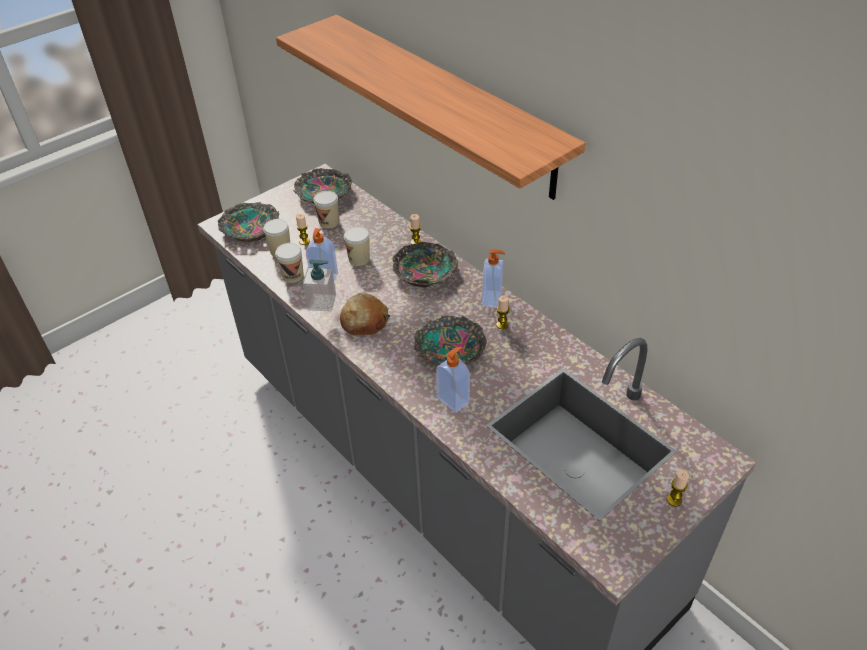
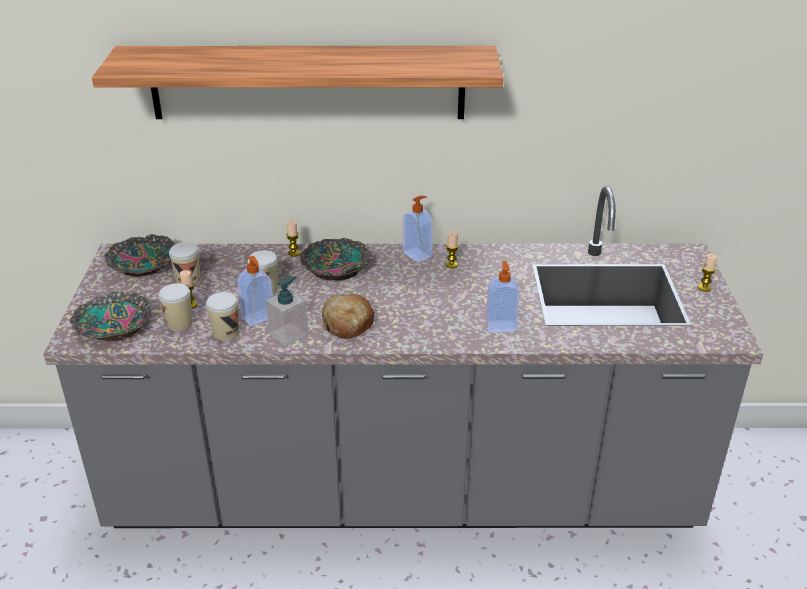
camera: 50 degrees left, 10 degrees down
bowl [414,315,487,366] -> none

